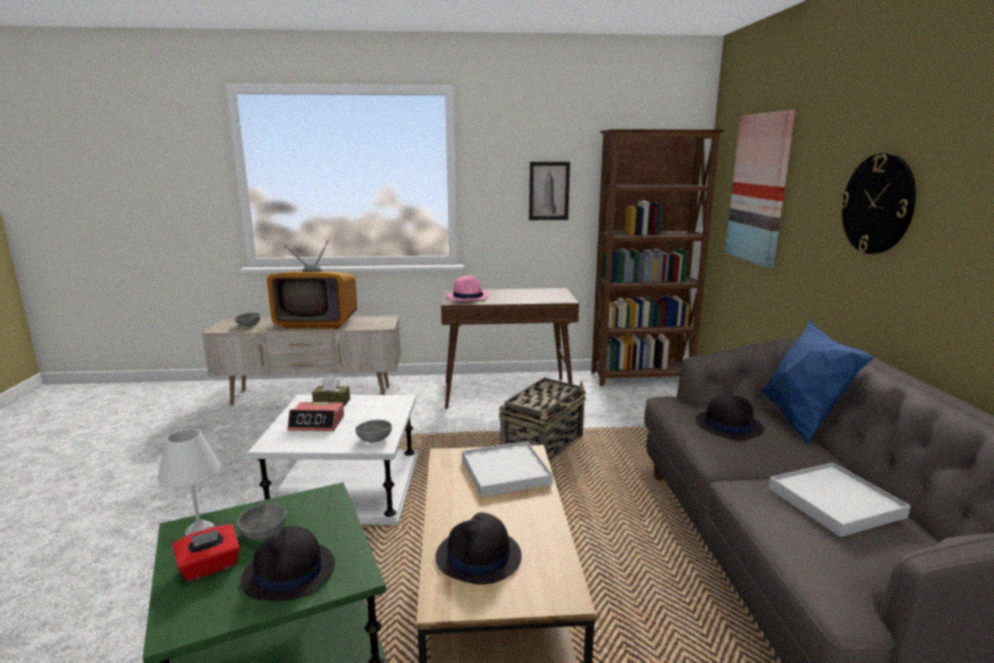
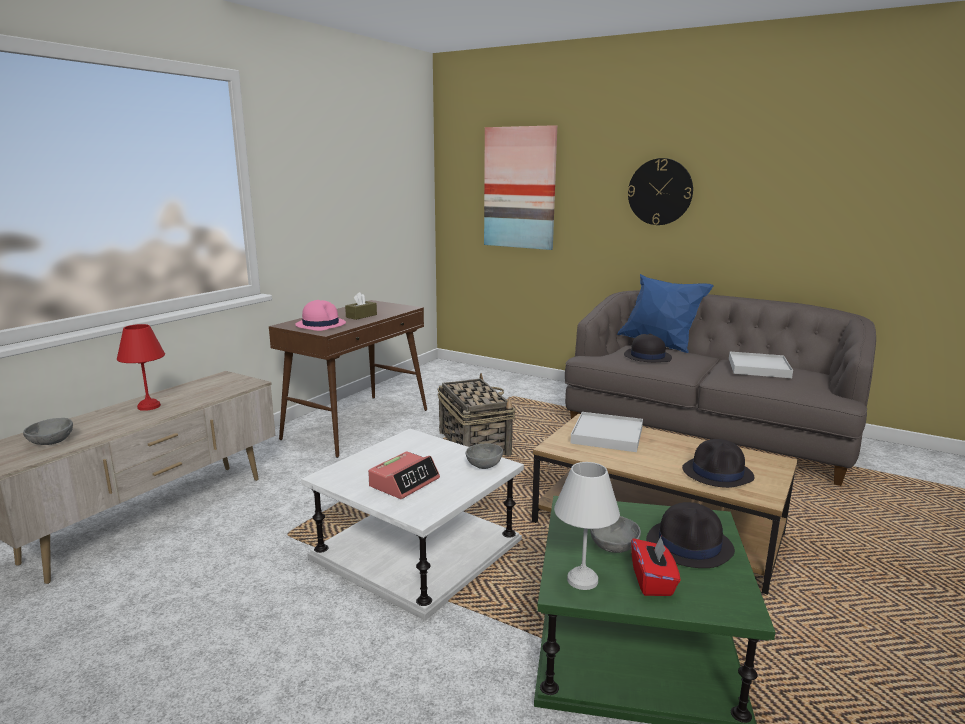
camera: 55 degrees left, 0 degrees up
television [267,240,357,329] -> red table lamp [117,324,165,411]
brown tissue box [312,376,350,406] -> brown tissue box moved to [345,292,377,320]
picture [529,162,570,220] -> none
brown bookcase [591,129,725,386] -> none

